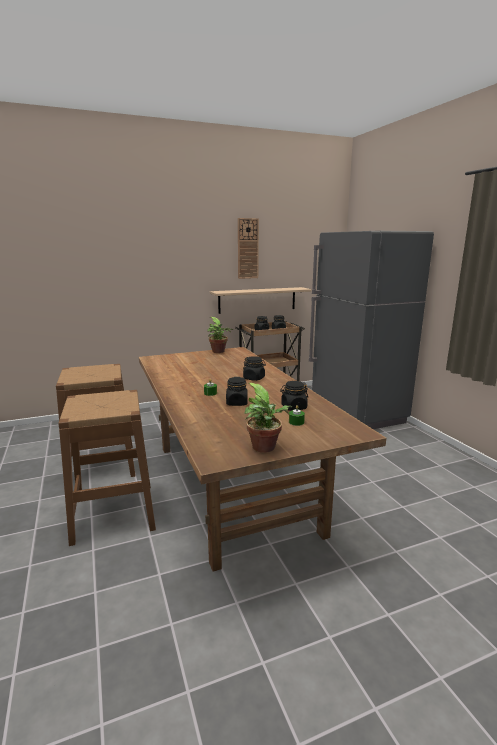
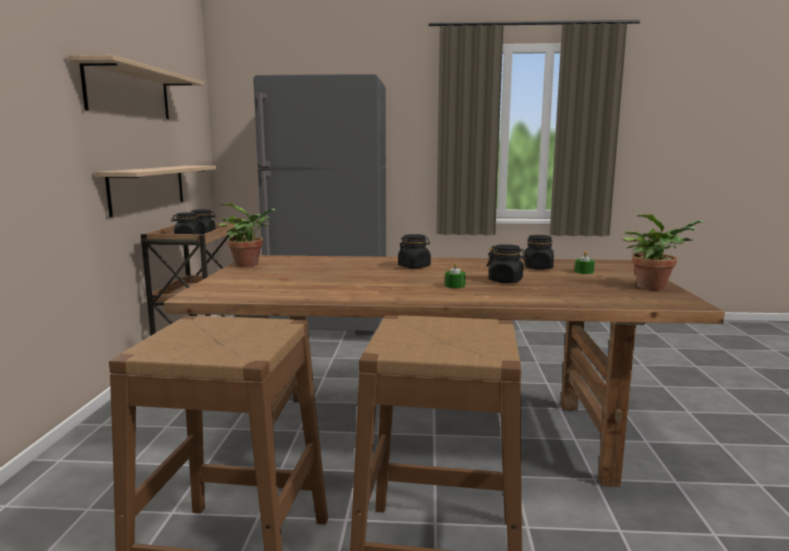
camera: 65 degrees left, 5 degrees down
wall clock [238,218,259,279] -> shelf [68,55,204,119]

